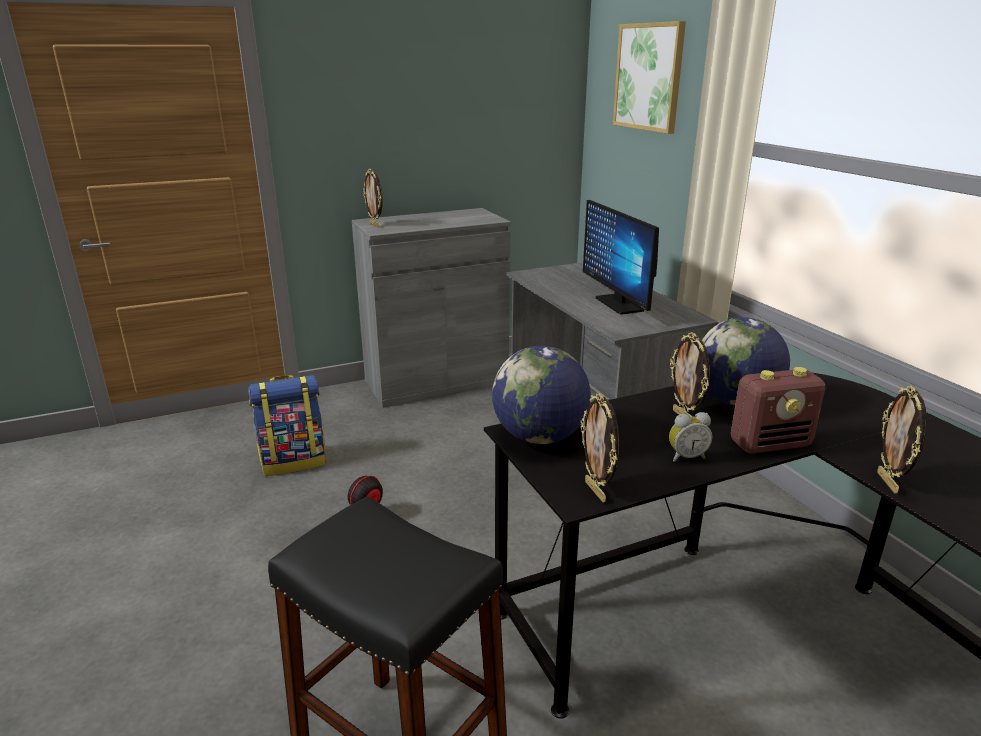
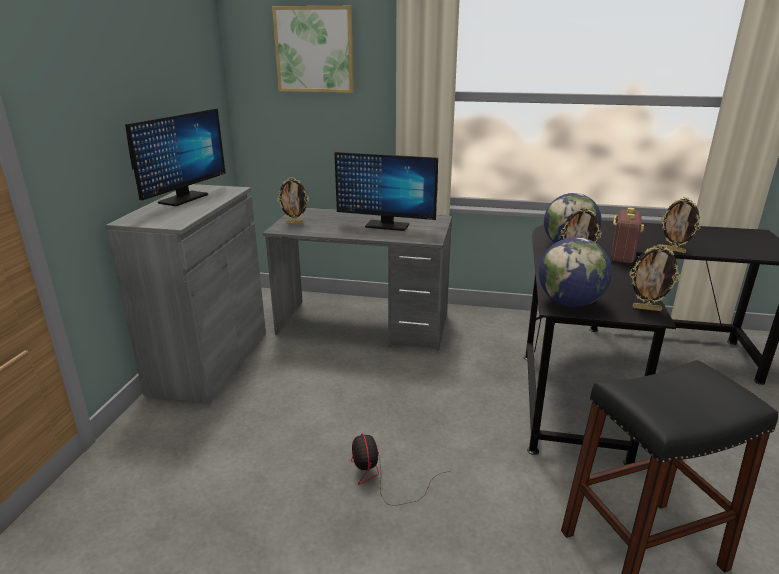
camera: 55 degrees left, 0 degrees up
backpack [248,375,326,476] -> none
picture frame [363,169,383,227] -> picture frame moved to [277,177,309,224]
alarm clock [669,412,712,462] -> none
none -> monitor [125,108,226,206]

